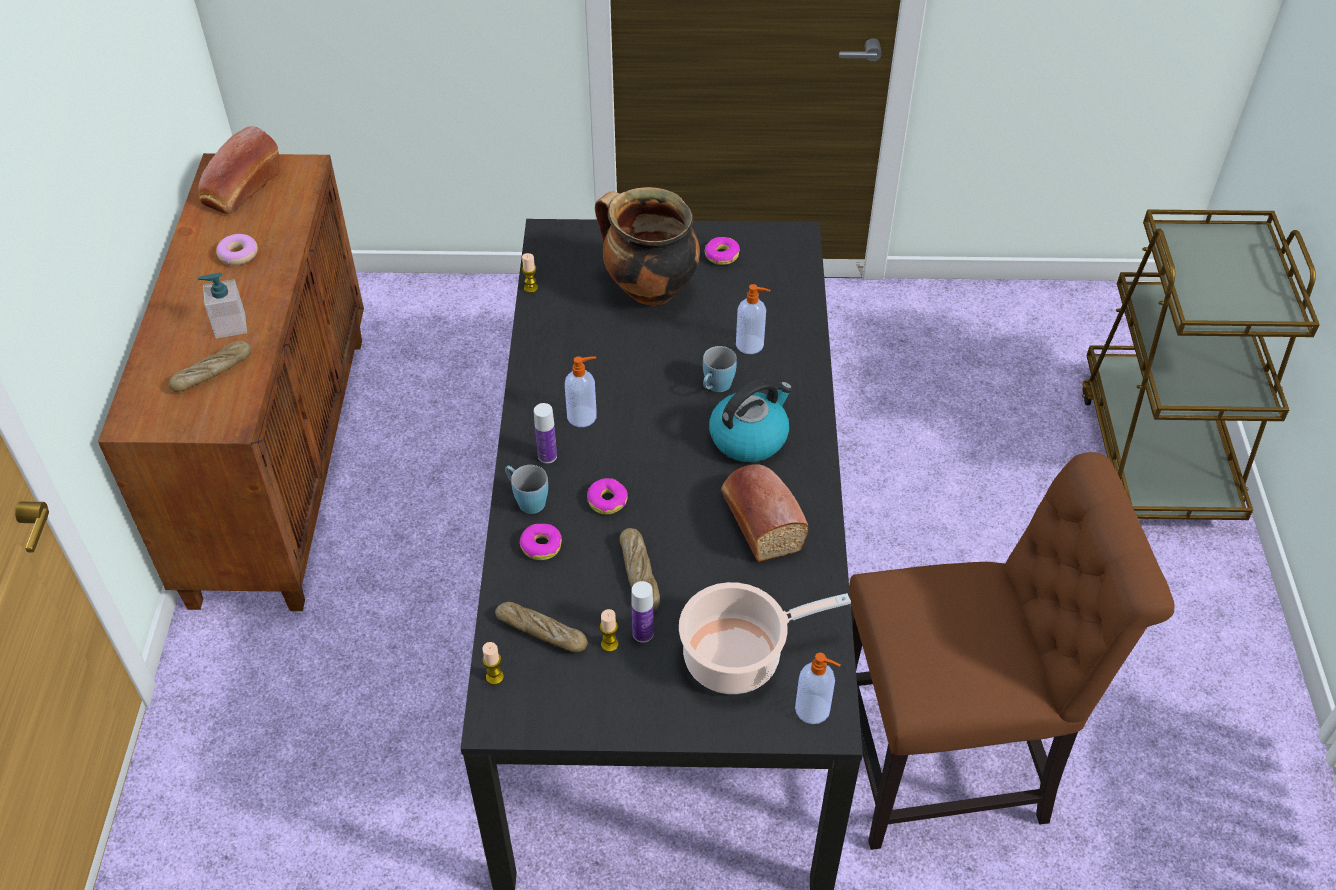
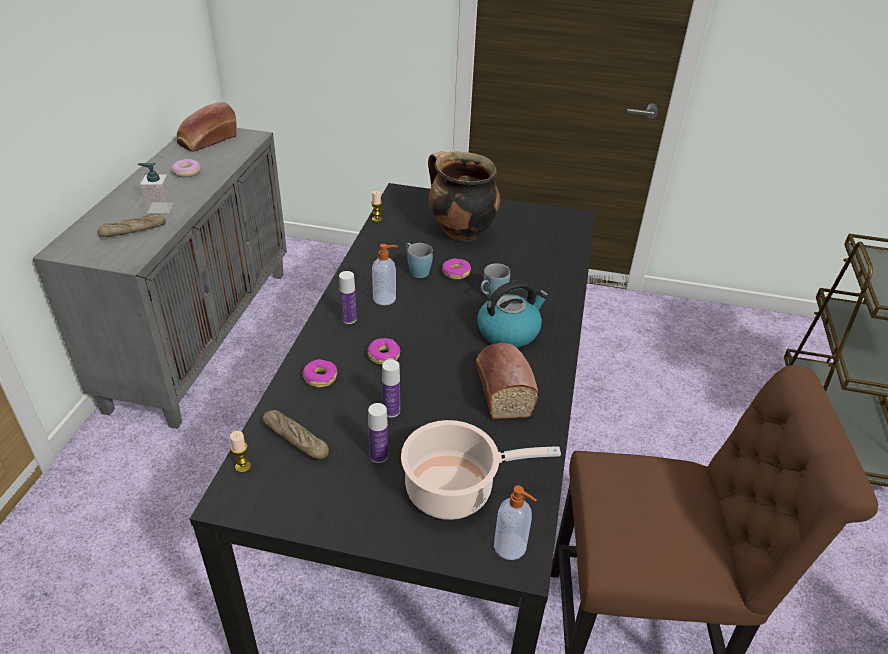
camera: 10 degrees right, 10 degrees down
brown cabinet [98,153,364,611] -> grey cabinet [33,128,287,429]
blue mug [505,465,548,514] -> blue mug moved to [405,243,433,278]
candle [600,609,619,652] -> none
bread [620,528,660,612] -> bottle [382,360,400,417]
donut [705,237,740,265] -> donut moved to [442,258,471,279]
soap dispenser [736,284,770,354] -> none

